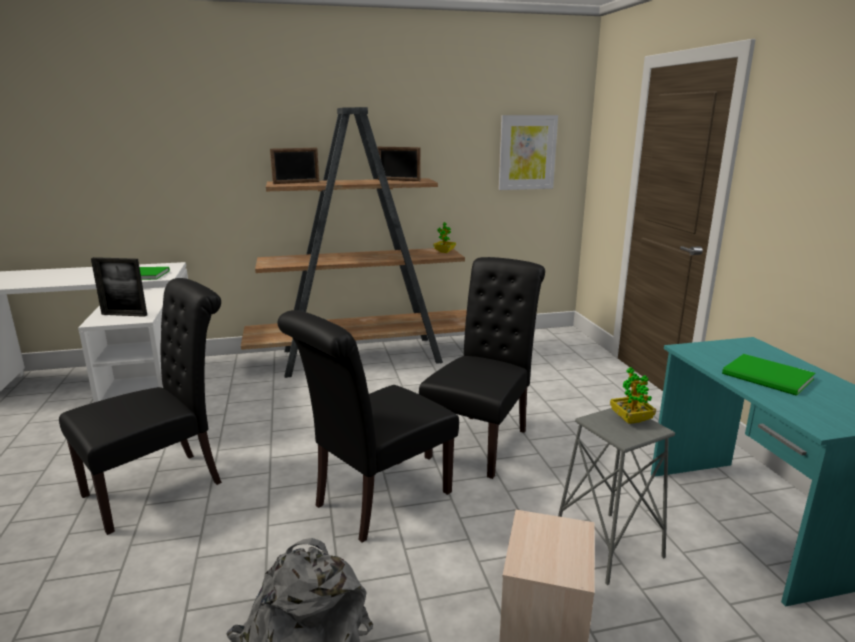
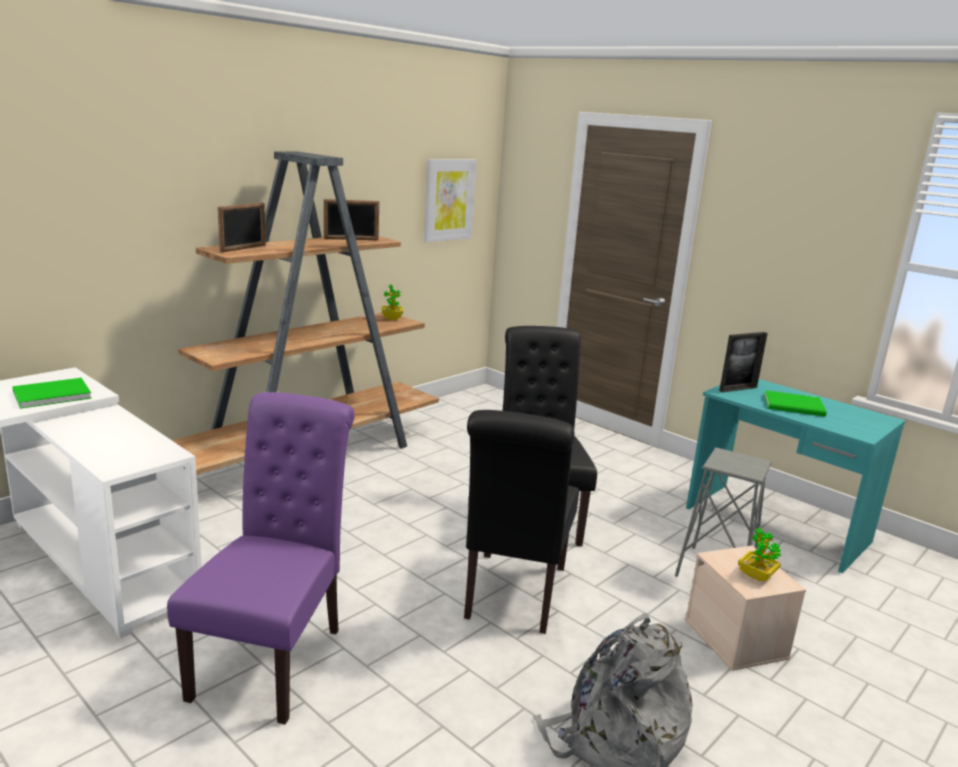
camera: 35 degrees left, 0 degrees up
black chair [59,278,222,535] -> purple chair [167,392,355,725]
picture frame [91,257,147,317] -> picture frame moved to [719,332,768,392]
potted plant [610,367,656,424] -> potted plant moved to [738,528,781,581]

